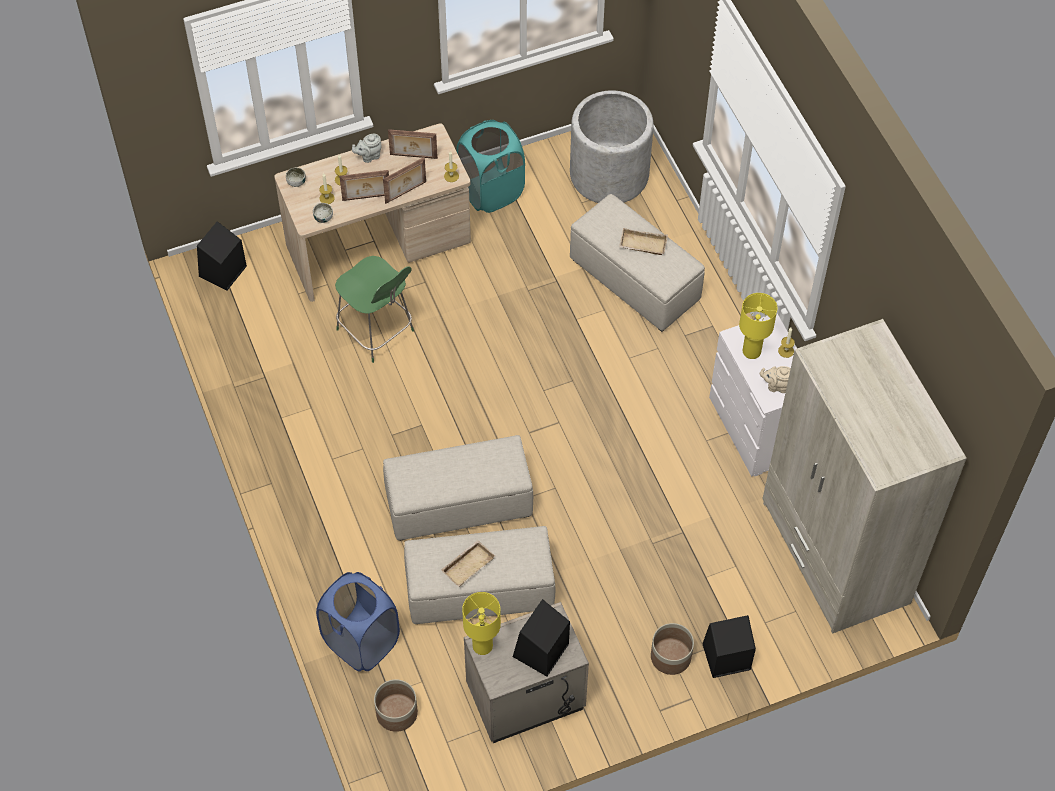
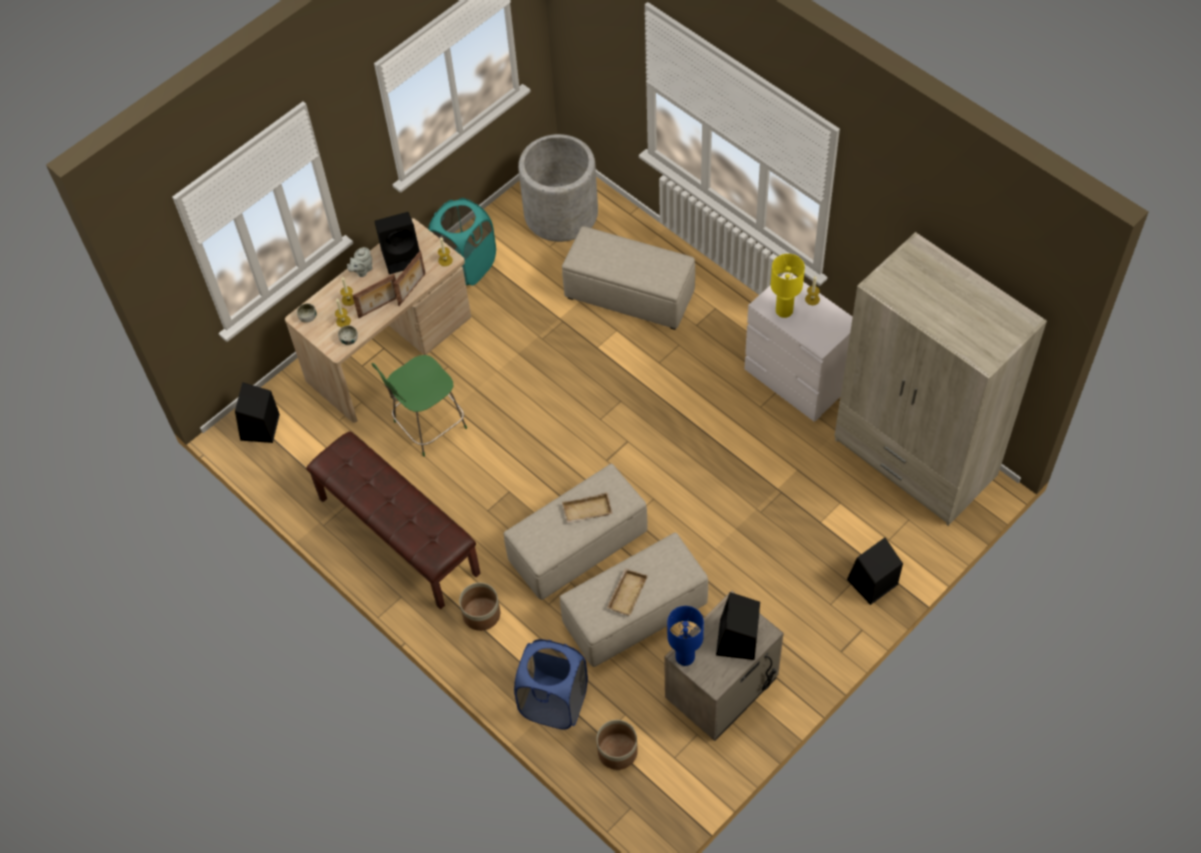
camera: 20 degrees left, 0 degrees up
green chair [335,256,414,363] -> green chair turned 120 degrees clockwise [372,355,467,457]
picture frame [388,129,438,159] -> black speaker [374,212,420,274]
yellow table lamp [462,592,501,655] -> blue table lamp [667,606,704,666]
beige tray [619,228,668,255] -> beige tray moved to [562,492,612,523]
planter [651,623,694,675] -> planter moved to [459,583,500,631]
beige teapot [760,366,791,393] -> none
none -> brown bench [306,432,481,609]

